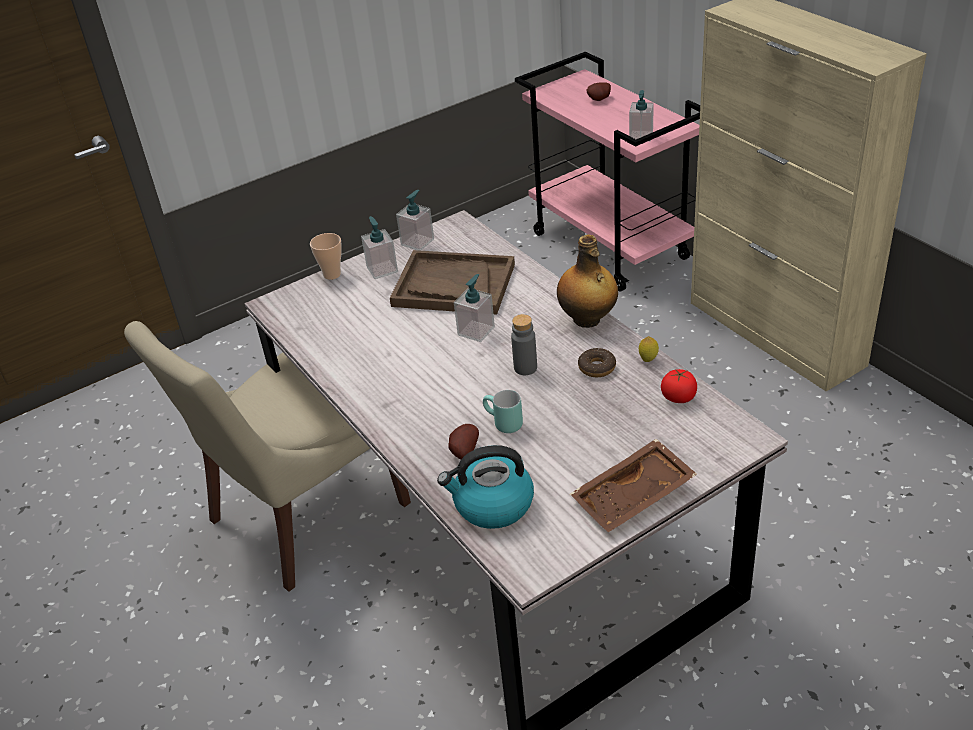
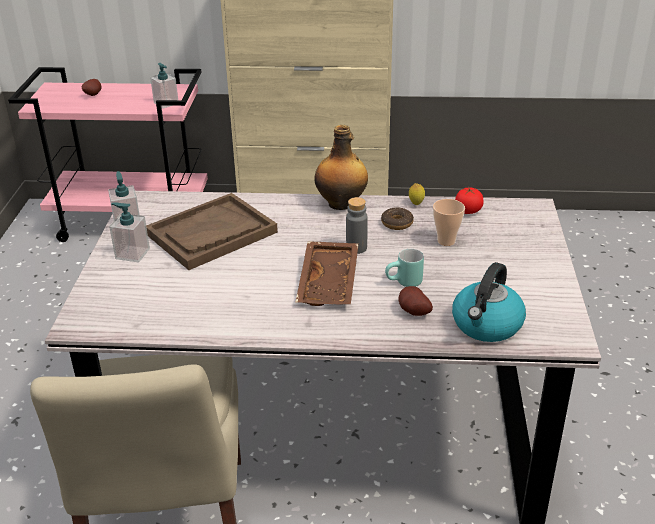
camera: 55 degrees left, 5 degrees down
cup [310,233,342,280] -> cup moved to [433,199,465,246]
soap dispenser [454,274,495,342] -> none
brown tray [570,439,697,532] -> brown tray moved to [296,242,359,306]

